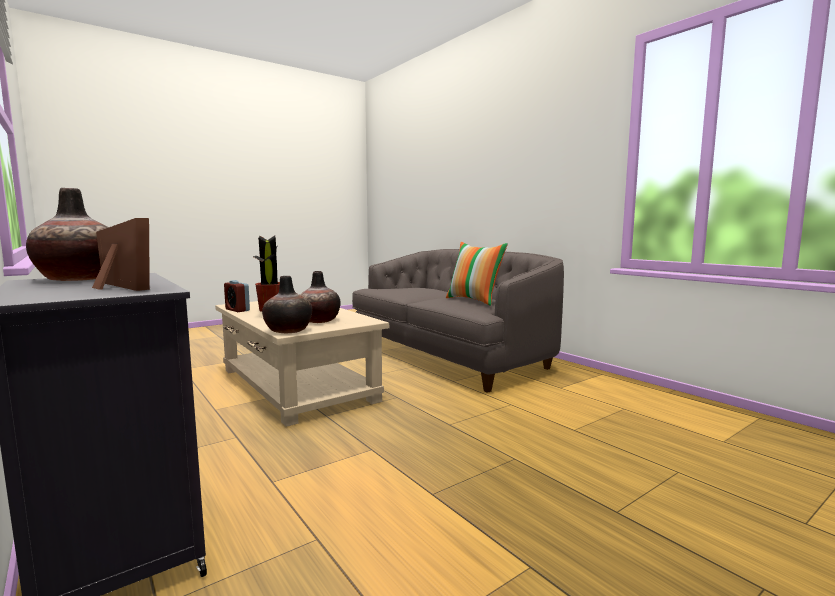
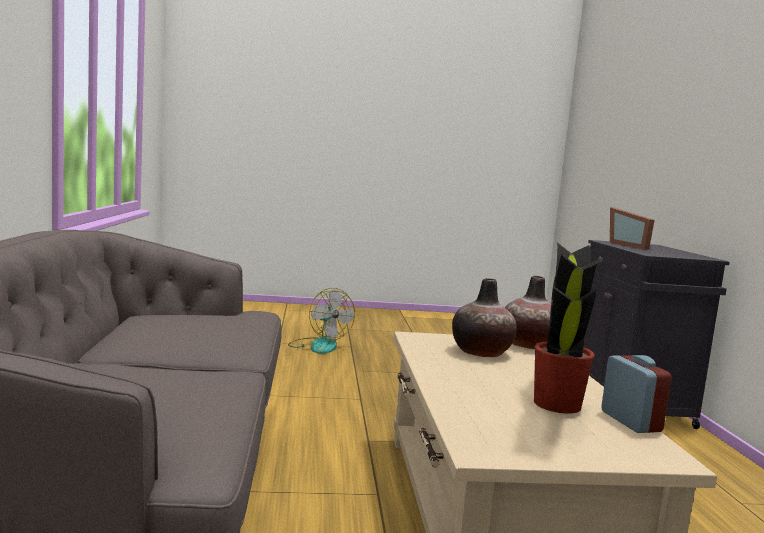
camera: 150 degrees left, 0 degrees up
vase [26,188,109,281] -> none
pillow [446,242,508,306] -> none
none -> fan [288,288,355,354]

